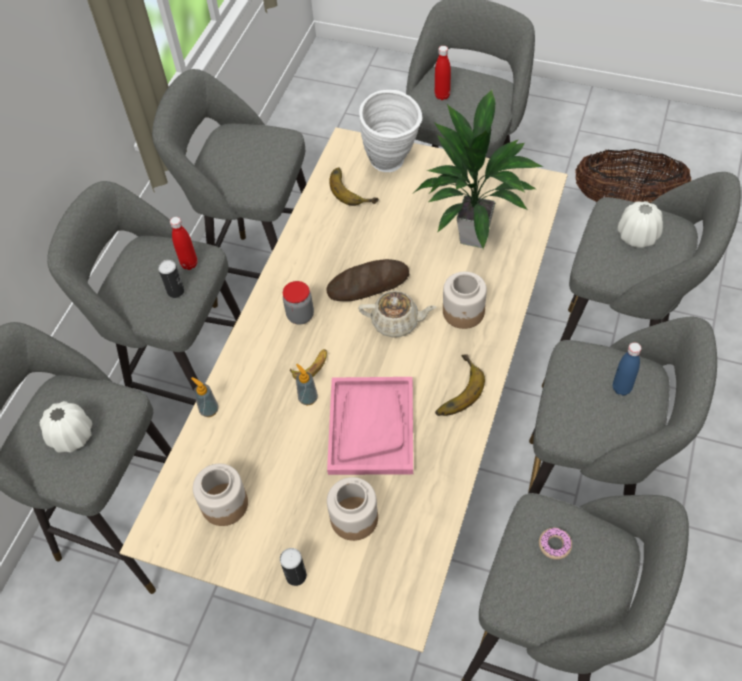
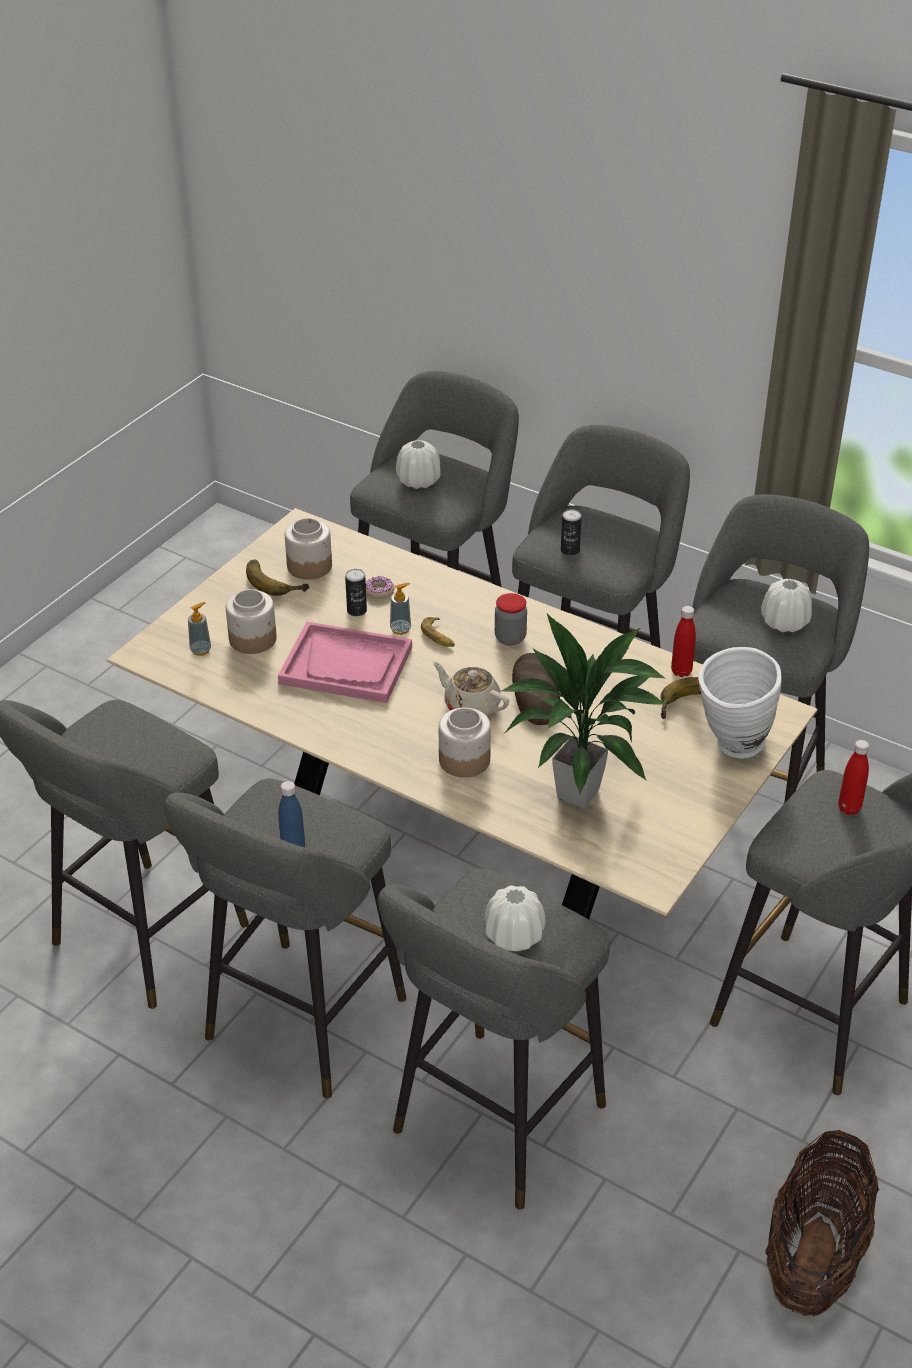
camera: 100 degrees right, 15 degrees down
red bottle [170,217,197,270] -> red bottle moved to [671,606,696,677]
soap dispenser [191,377,219,417] -> soap dispenser moved to [188,602,211,656]
can [280,548,307,586] -> can moved to [345,569,367,616]
beige teapot [358,291,436,337] -> beige teapot turned 105 degrees clockwise [433,662,509,716]
banana [435,354,485,416] -> banana moved to [246,559,309,596]
donut [539,528,572,560] -> donut moved to [366,576,395,599]
none -> white vase [761,579,812,632]

